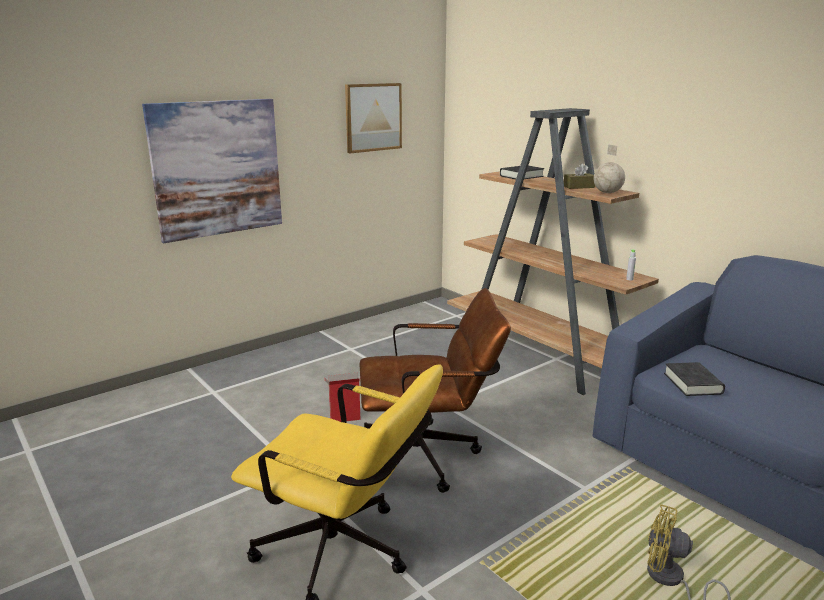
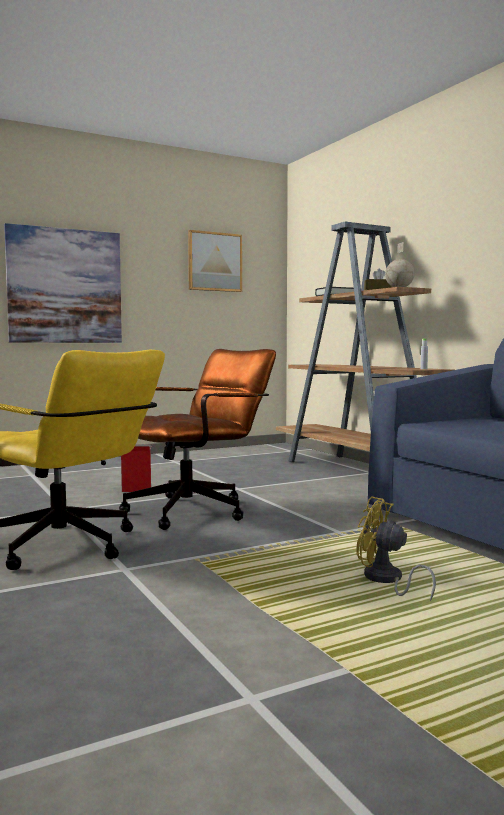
camera: 10 degrees right, 15 degrees down
brown office chair [360,288,511,493] -> brown office chair turned 45 degrees counterclockwise [119,349,276,530]
black book [664,362,725,396] -> none

